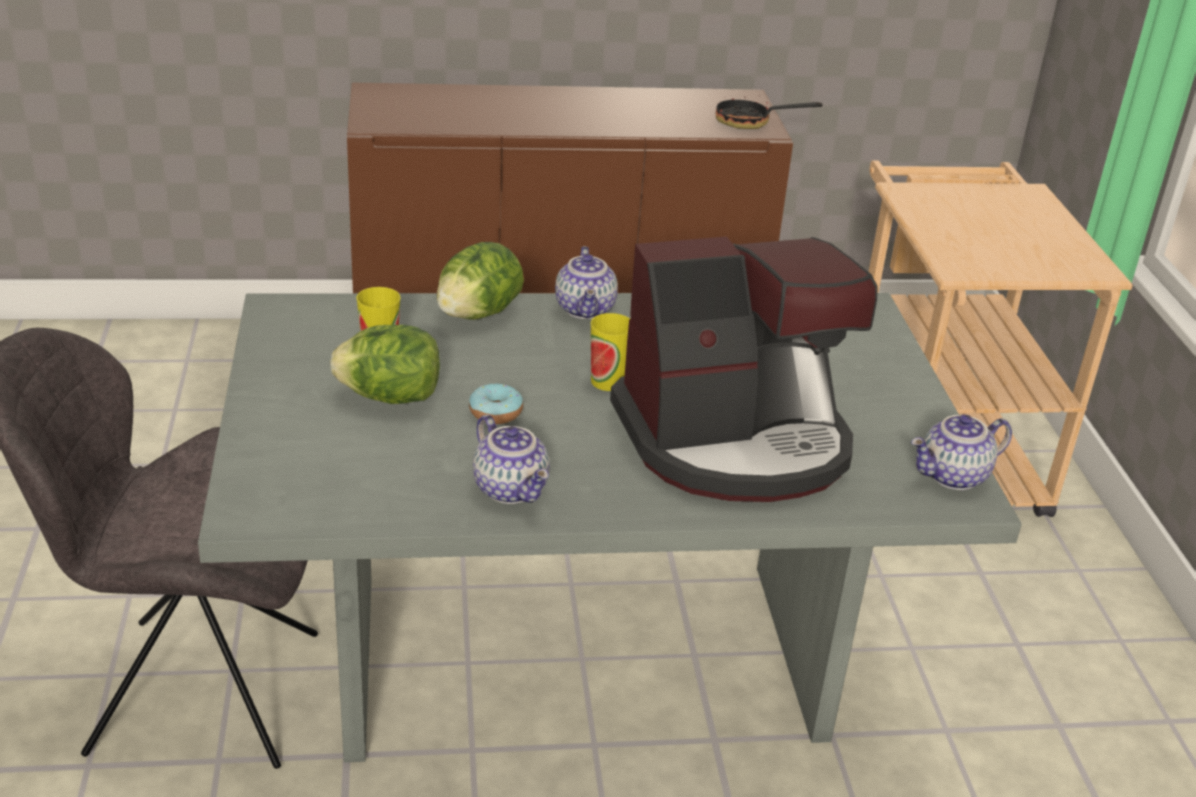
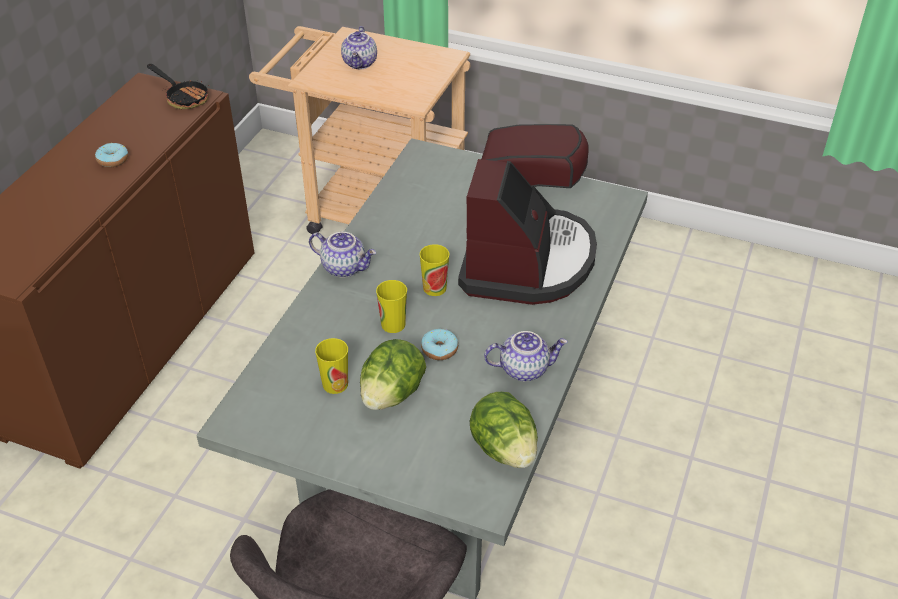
camera: 60 degrees left, 10 degrees up
lettuce [437,242,524,320] -> lettuce moved to [470,392,538,468]
frying pan [716,88,823,129] -> frying pan turned 75 degrees counterclockwise [147,64,209,109]
teapot [911,414,1012,490] -> teapot moved to [341,26,377,69]
none -> donut [95,143,128,167]
none -> cup [376,280,407,333]

